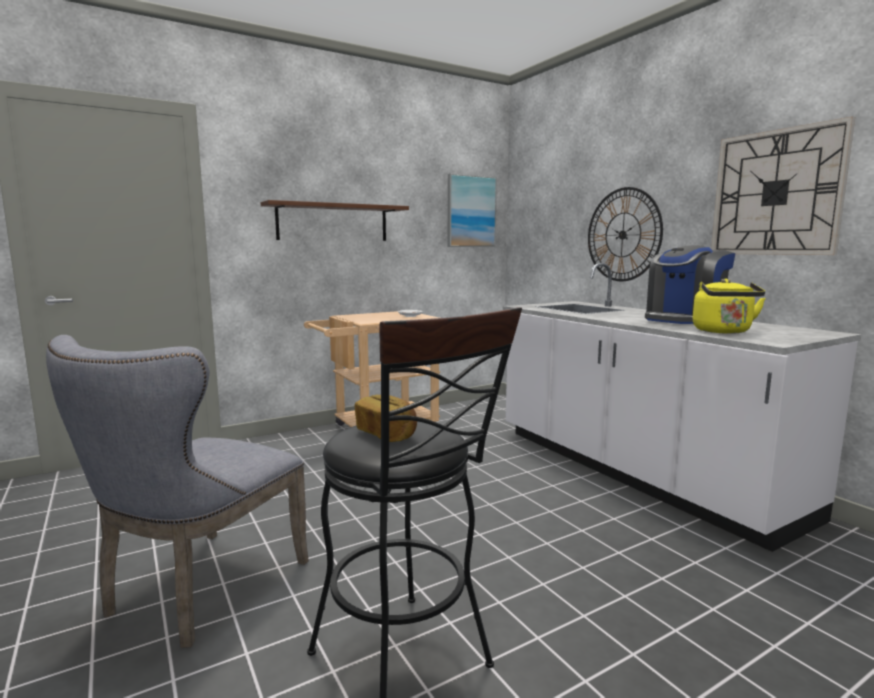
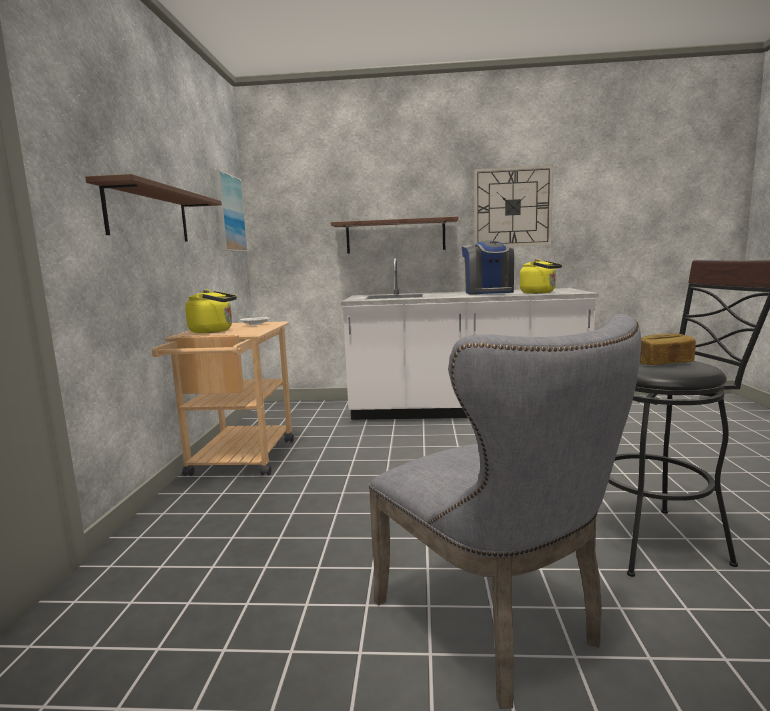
camera: 55 degrees left, 0 degrees up
wall clock [588,187,663,281] -> brown shelf [331,217,458,254]
none -> yellow kettle [185,289,237,333]

